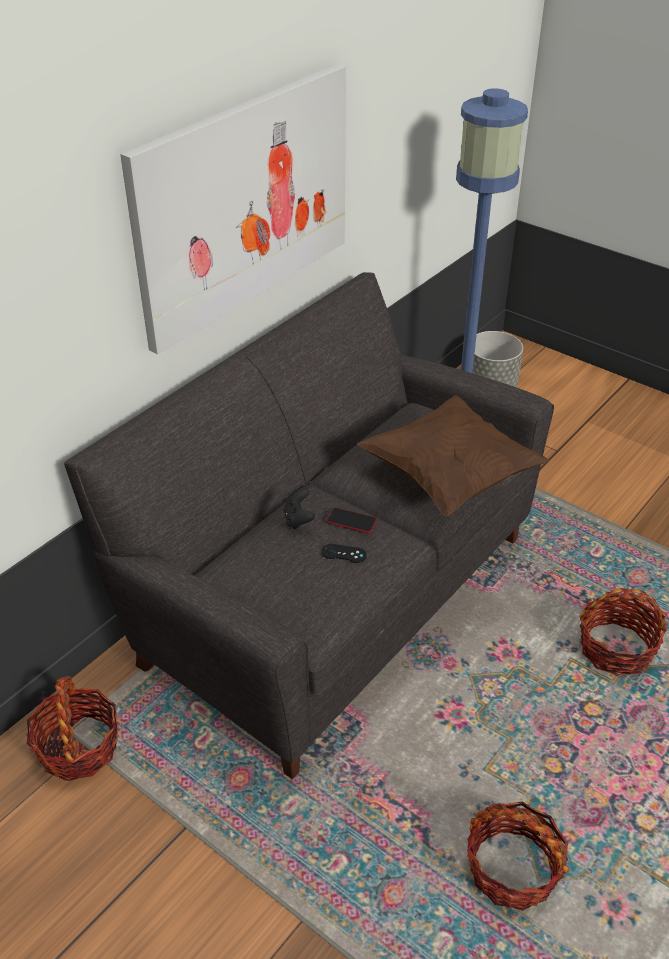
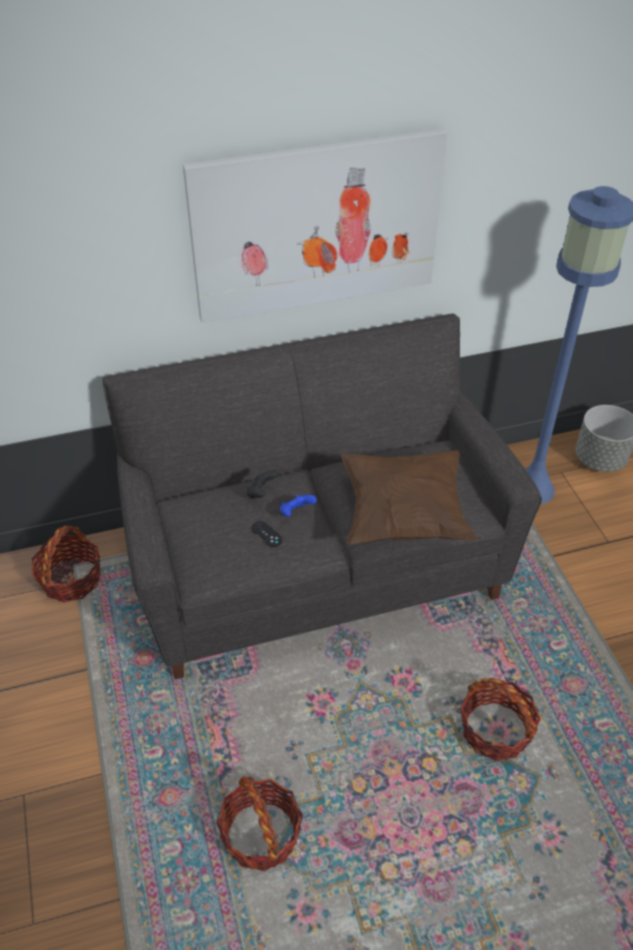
camera: 35 degrees right, 5 degrees up
phone [326,507,377,533] -> blue game controller [280,495,317,517]

